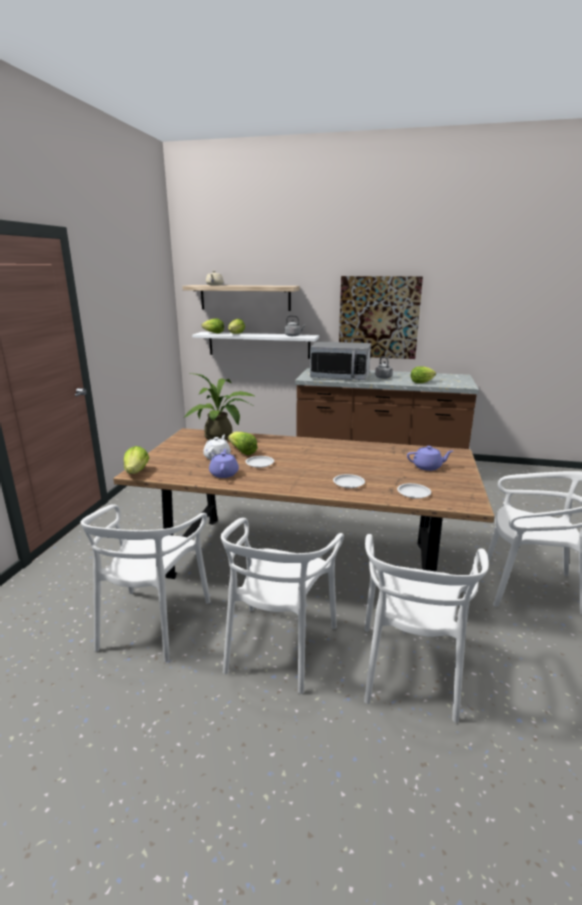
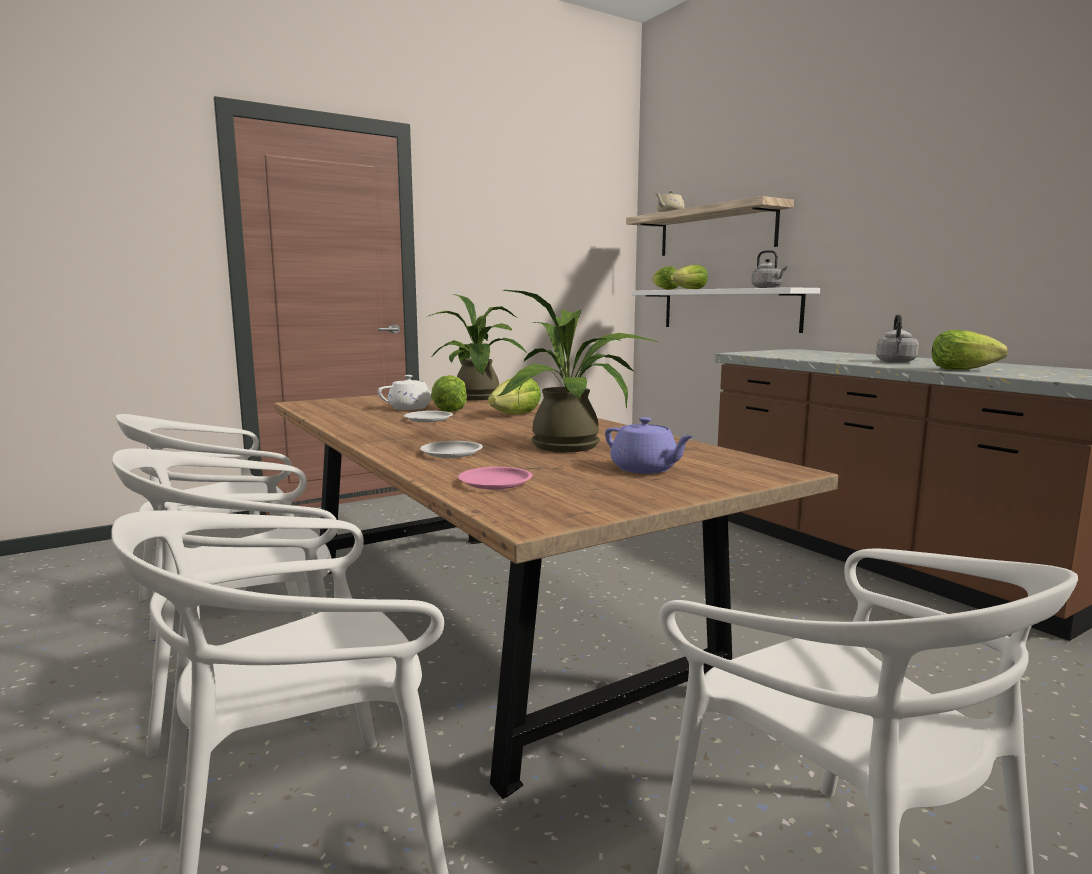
camera: 45 degrees right, 10 degrees down
lettuce [124,446,149,474] -> lettuce moved to [488,378,541,414]
purple teapot [209,448,239,478] -> none
microwave [310,341,371,380] -> none
picture [339,276,423,359] -> none
white plate [397,483,431,499] -> pink plate [458,467,533,489]
none -> potted plant [498,290,657,452]

